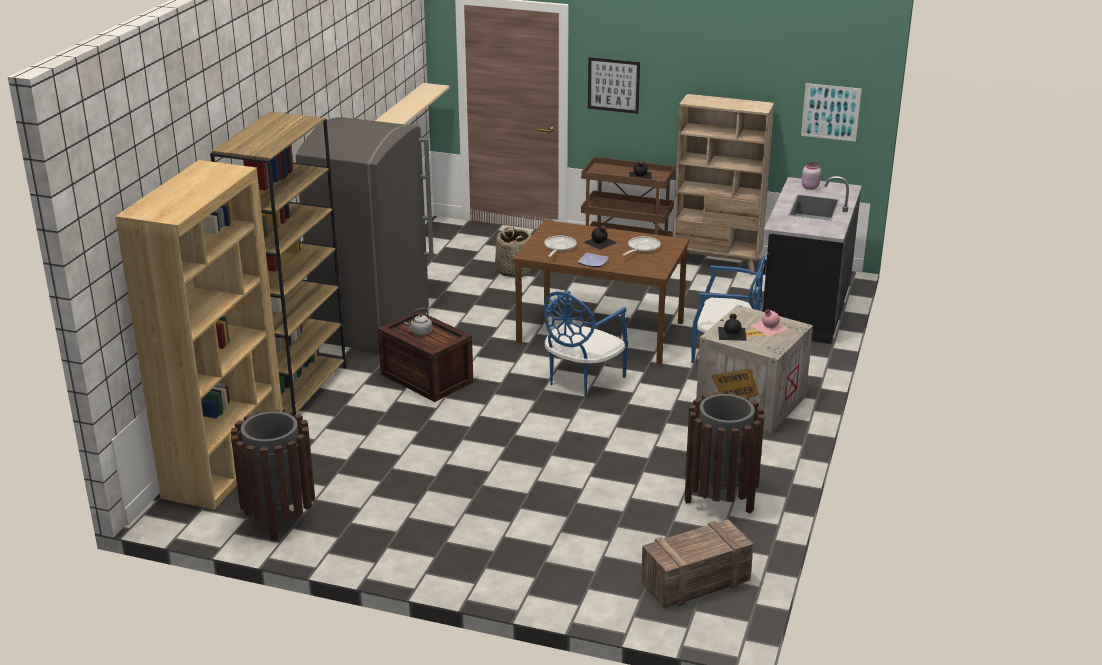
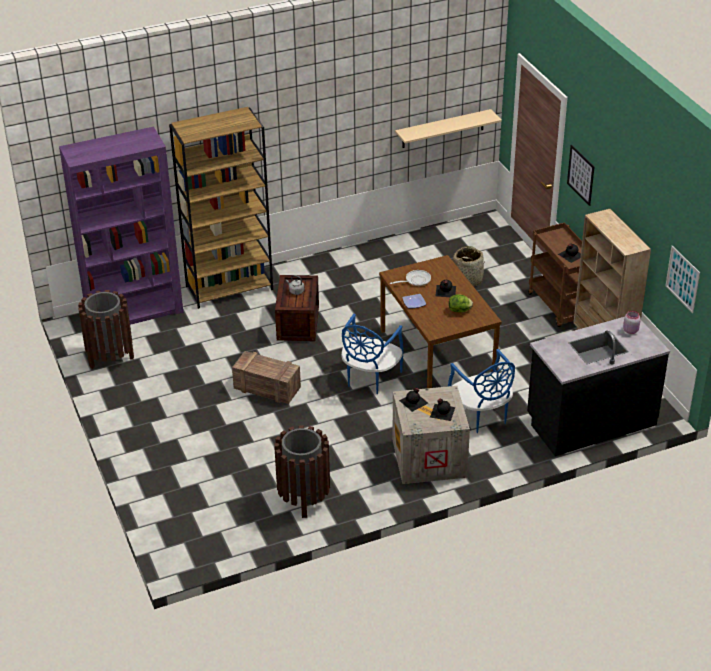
camera: 50 degrees right, 10 degrees up
brown bookcase [115,160,283,510] -> purple bookcase [59,127,183,325]
grey fridge [296,117,434,353] -> none
blue chair [544,291,628,397] -> blue chair turned 60 degrees counterclockwise [341,314,404,394]
frying pan [622,236,660,256] -> lettuce [449,294,473,312]
crate [641,519,753,609] -> crate moved to [232,351,301,404]
pink bottle [750,309,788,336] -> black bottle [430,399,455,421]

